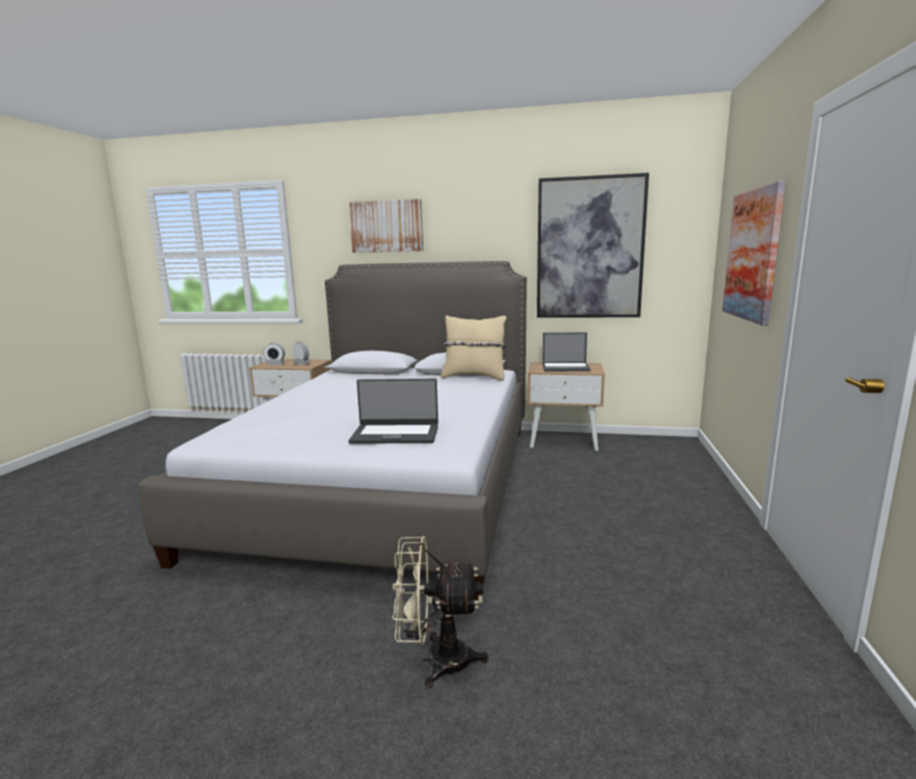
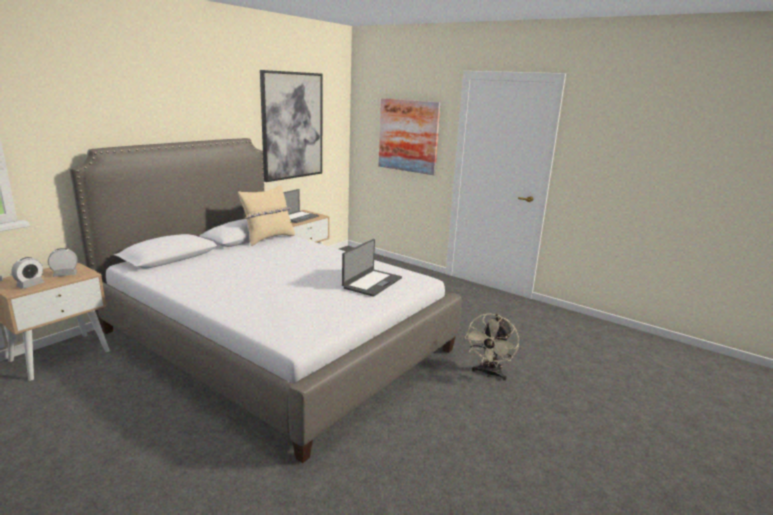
camera: 65 degrees left, 5 degrees up
picture [349,199,423,253] -> none

